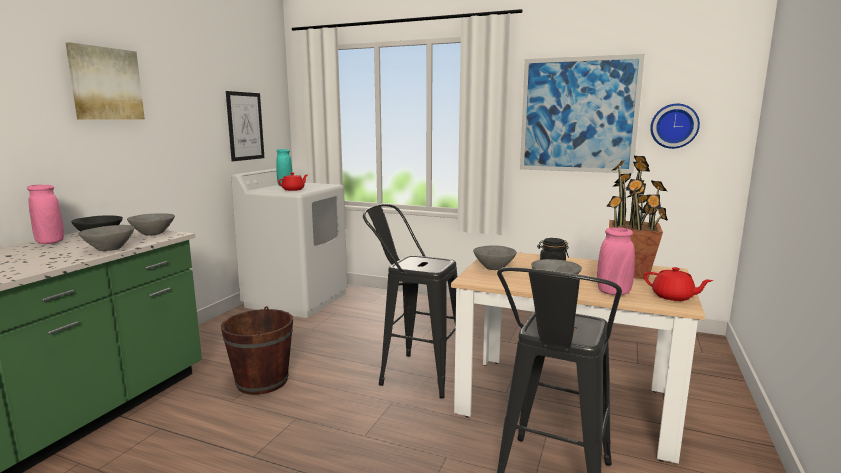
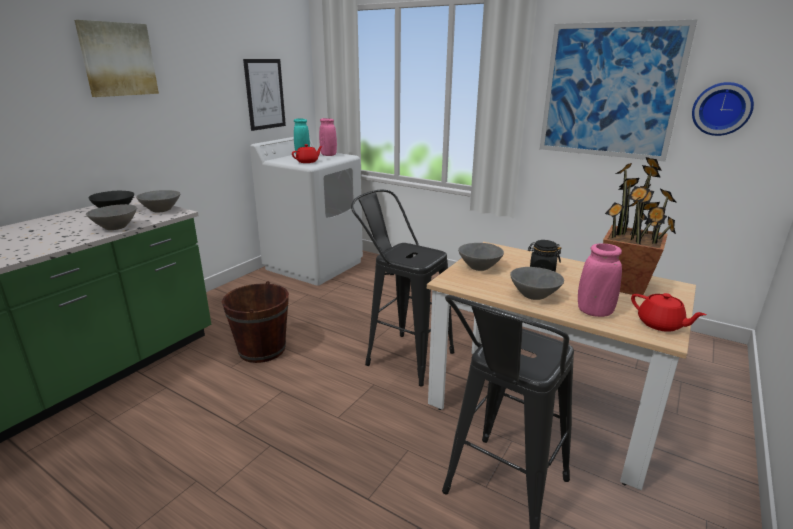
camera: 10 degrees right, 10 degrees up
pink vase [27,185,64,244] -> pink vase moved to [319,118,337,156]

